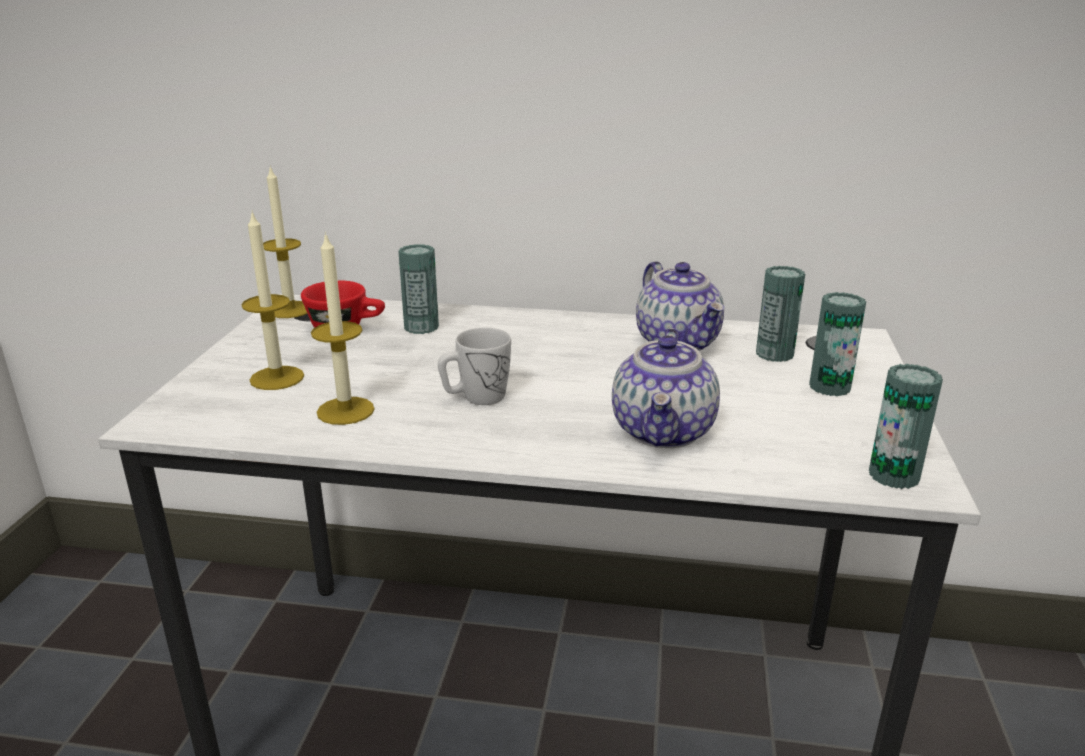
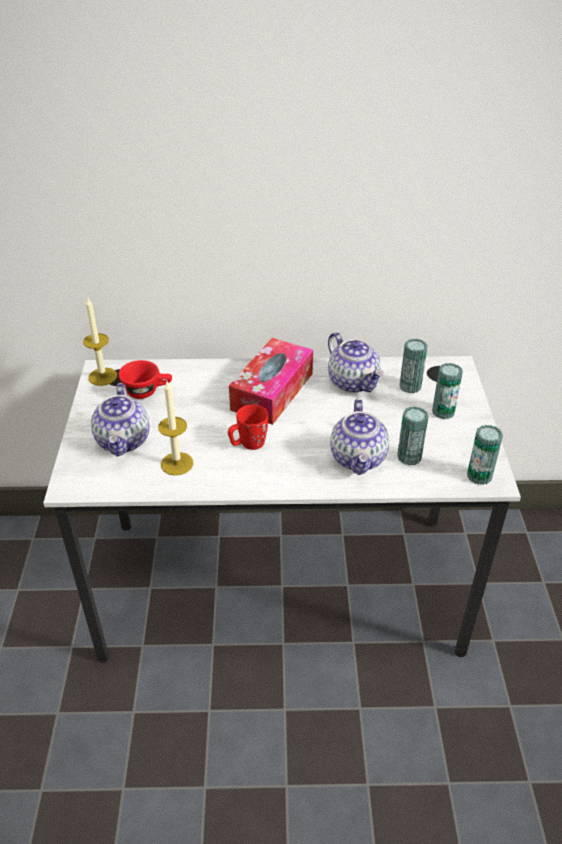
camera: 10 degrees left, 15 degrees up
candle [241,212,304,390] -> teapot [91,383,150,457]
can [398,244,439,334] -> can moved to [397,406,429,465]
white mug [438,328,511,405] -> red mug [228,404,268,450]
none -> tissue box [229,338,313,425]

